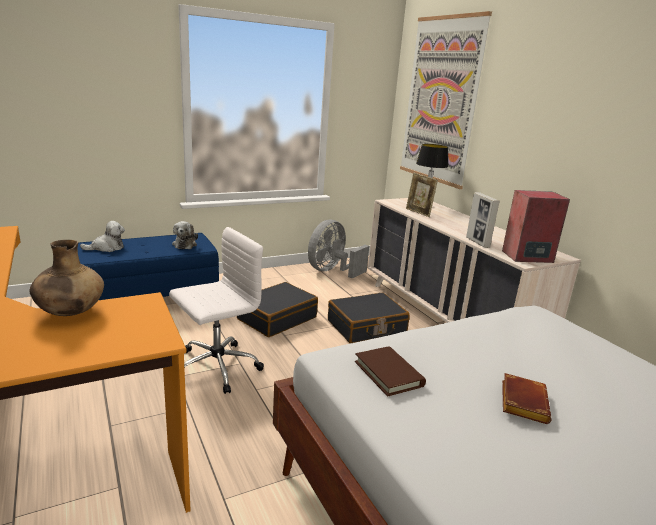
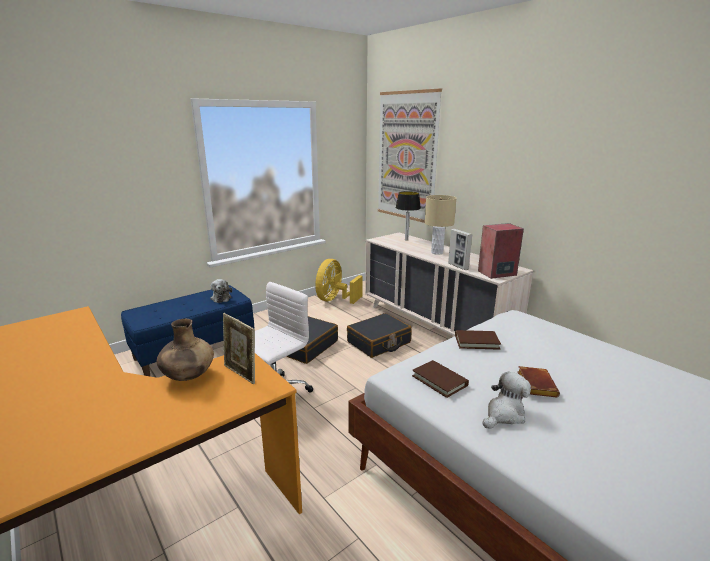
camera: 10 degrees left, 0 degrees up
plush toy [80,221,125,252] -> plush toy moved to [482,372,531,429]
grey fan [308,220,369,278] -> yellow fan [315,259,363,304]
picture frame [406,173,438,217] -> picture frame moved to [223,313,255,384]
none -> beige table lamp [425,195,456,255]
none -> brown book [455,330,501,350]

